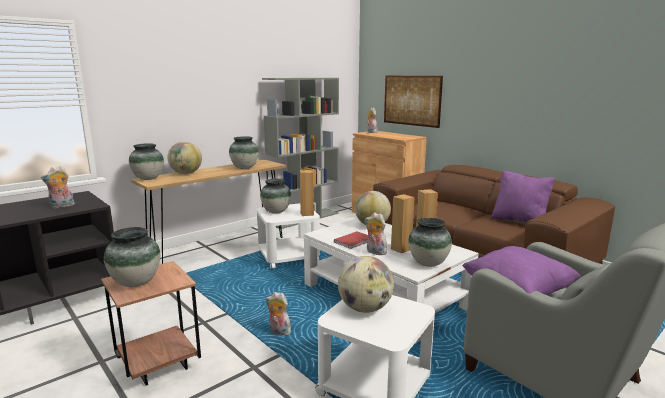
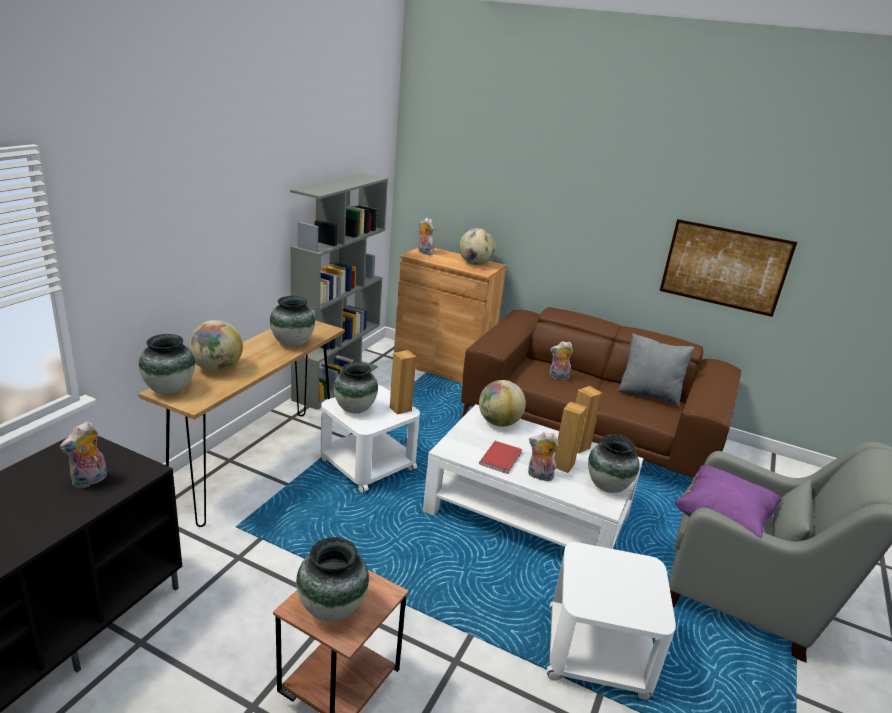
camera: 25 degrees left, 10 degrees up
plush toy [266,292,291,336] -> plush toy moved to [549,341,573,380]
globe [338,256,394,313] -> globe moved to [459,228,496,265]
picture [384,76,443,128] -> picture moved to [660,219,797,317]
purple pillow [491,170,555,225] -> grey pillow [617,333,695,408]

